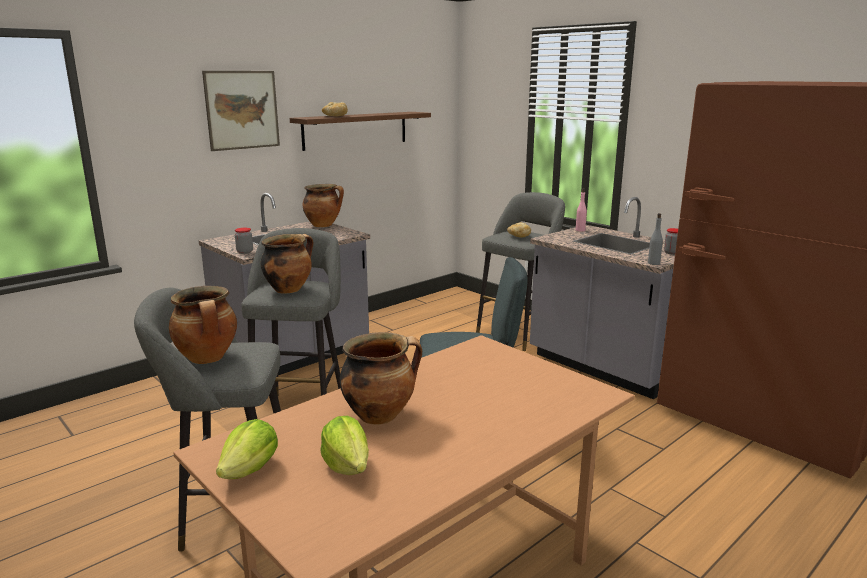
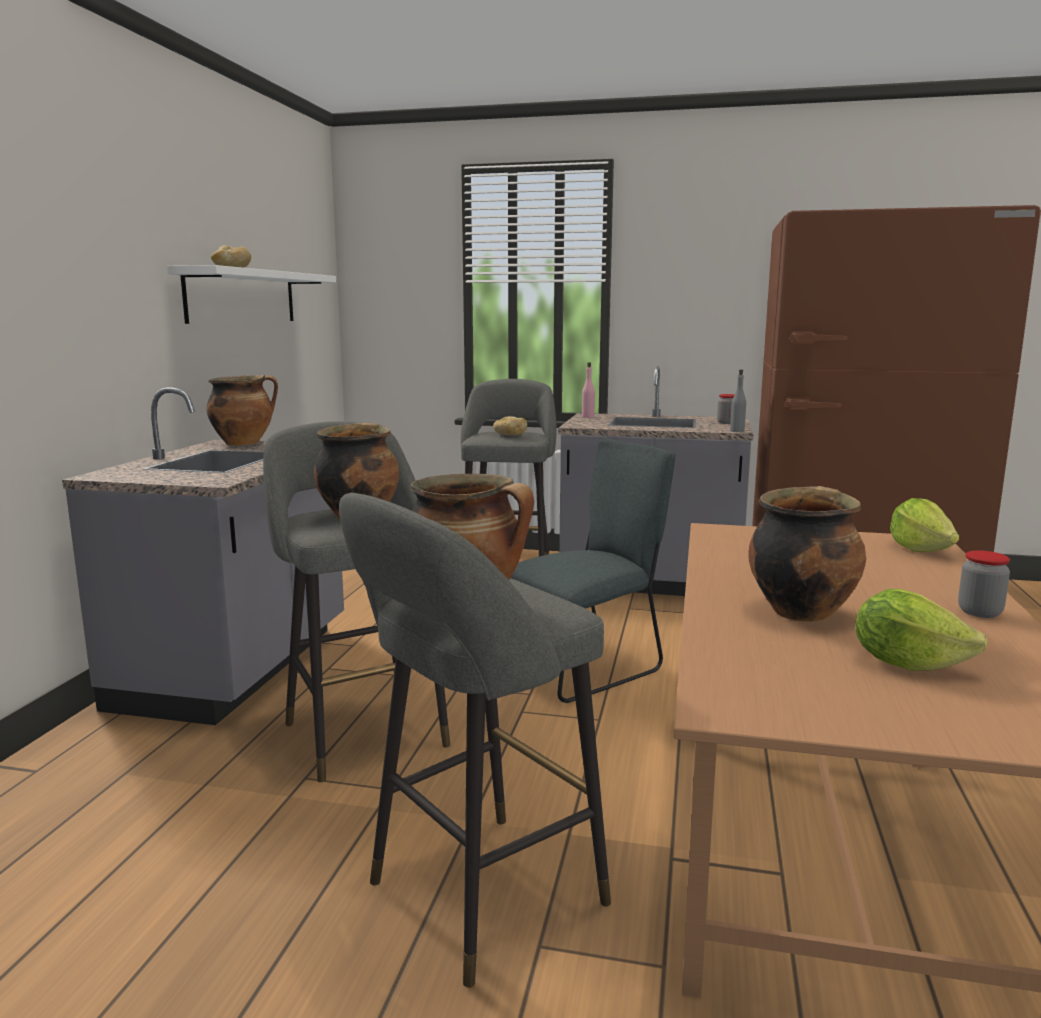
camera: 35 degrees left, 5 degrees down
picture [202,71,280,151] -> none
lettuce [216,419,278,479] -> lettuce moved to [890,498,959,552]
jar [235,228,253,254] -> jar moved to [958,550,1010,618]
brown shelf [290,112,431,151] -> white shelf [167,265,336,324]

